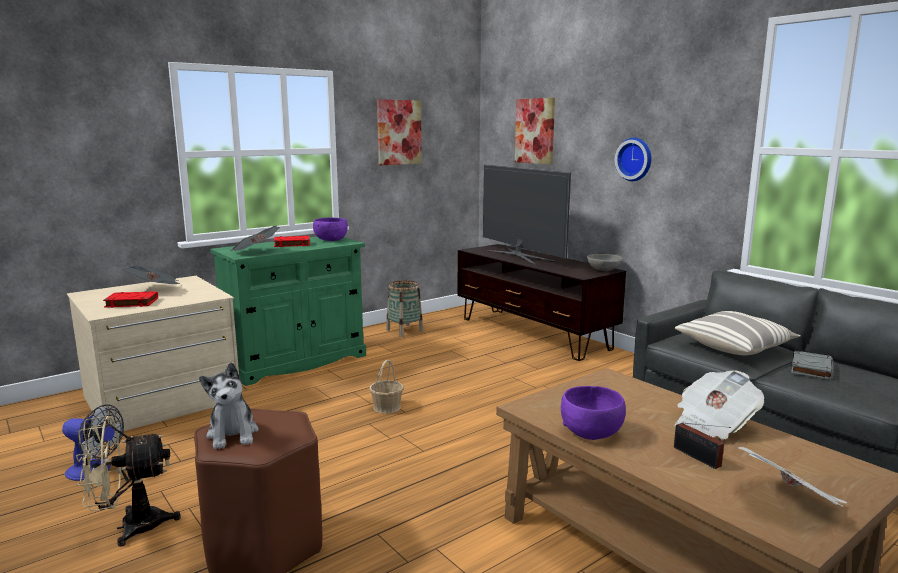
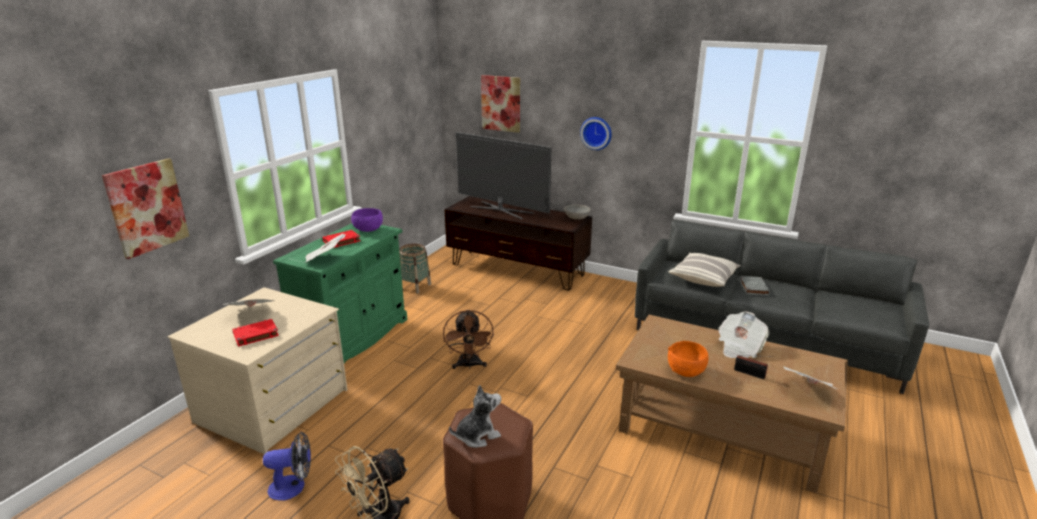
camera: 25 degrees left, 10 degrees up
plush toy [199,362,259,449] -> plush toy turned 75 degrees counterclockwise [449,385,501,448]
basket [369,360,404,414] -> brown fan [443,310,494,369]
picture [377,99,422,166] -> picture moved to [102,158,189,259]
purple bowl [561,386,626,440] -> orange bowl [668,341,709,377]

